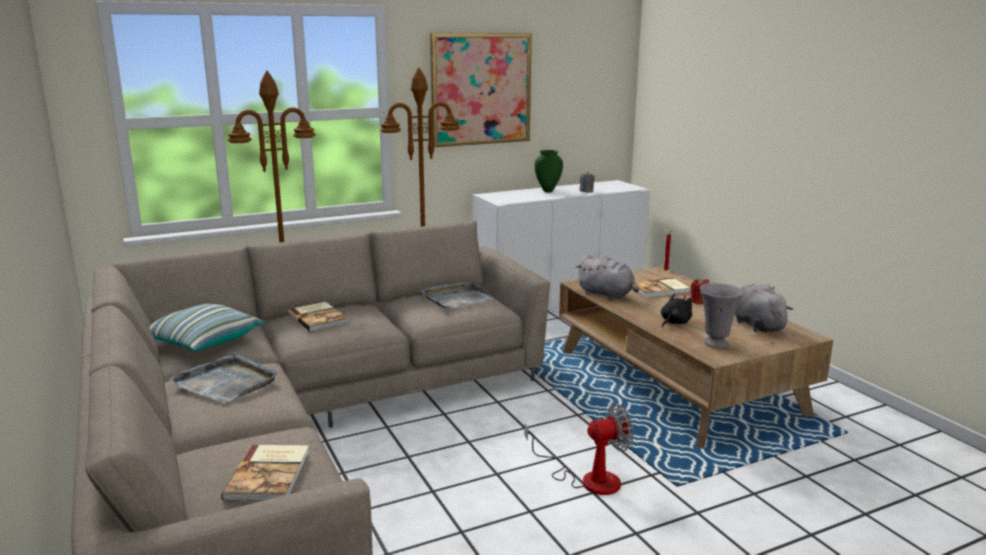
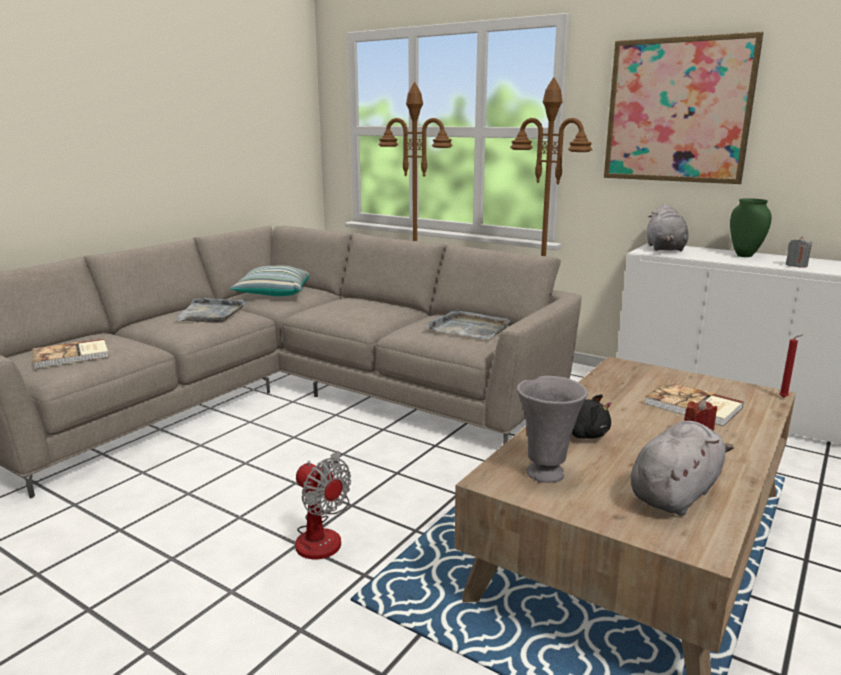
camera: 60 degrees right, 0 degrees up
book [288,302,348,332] -> none
grey plush toy [576,254,639,300] -> grey plush toy moved to [647,204,688,252]

